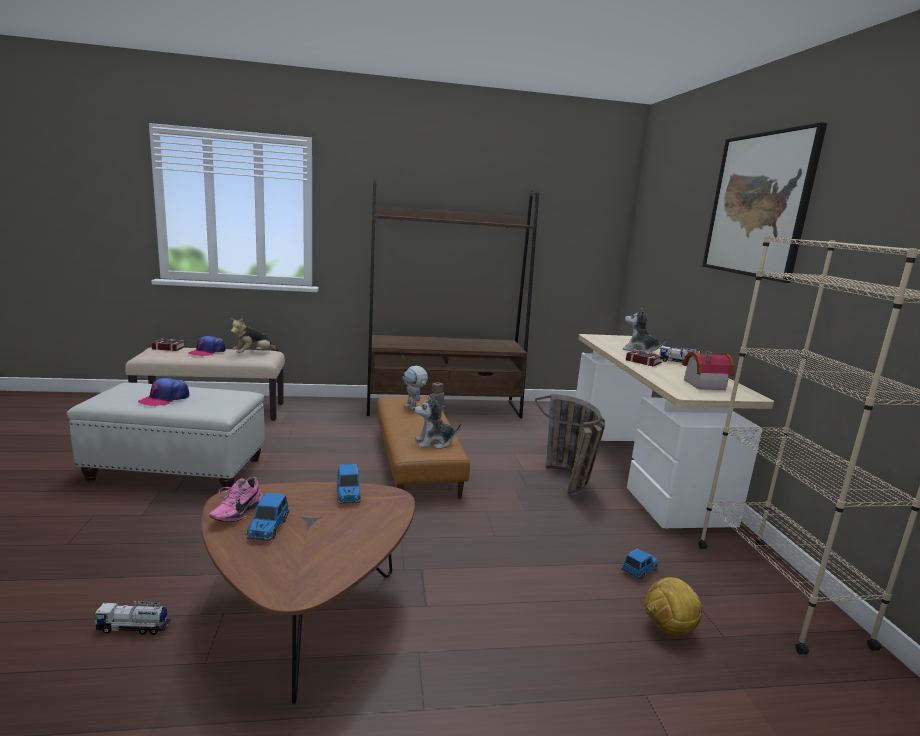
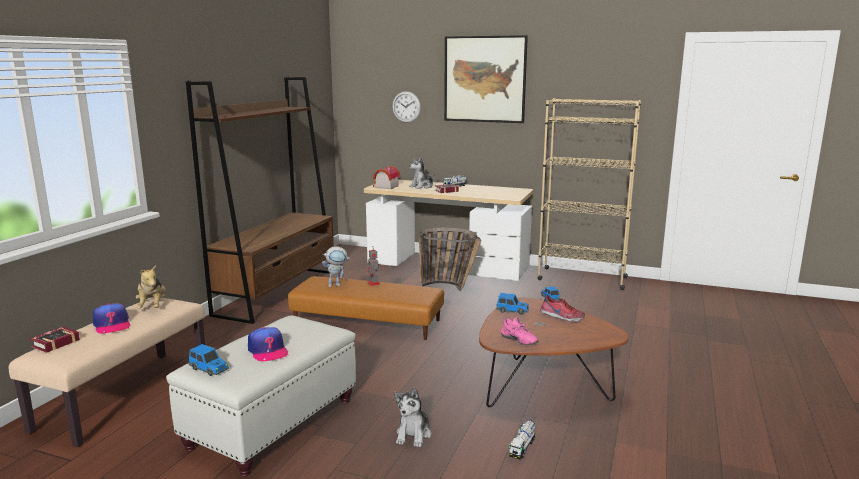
camera: 60 degrees left, 0 degrees up
toy car [247,493,289,541] -> toy car moved to [188,344,229,376]
plush toy [414,396,461,449] -> plush toy moved to [394,387,431,447]
football [645,577,702,636] -> none
toy house [682,352,734,390] -> toy house moved to [373,166,400,189]
none -> wall clock [392,91,421,123]
none -> shoe [540,295,585,322]

